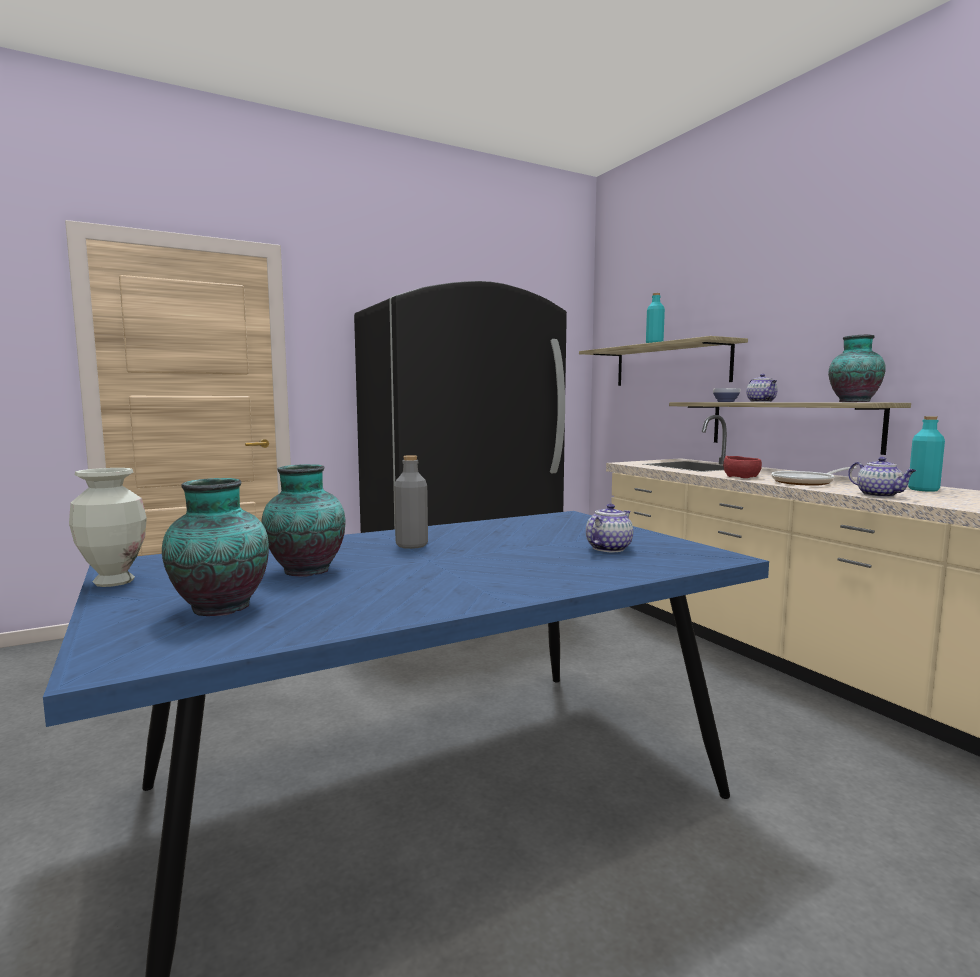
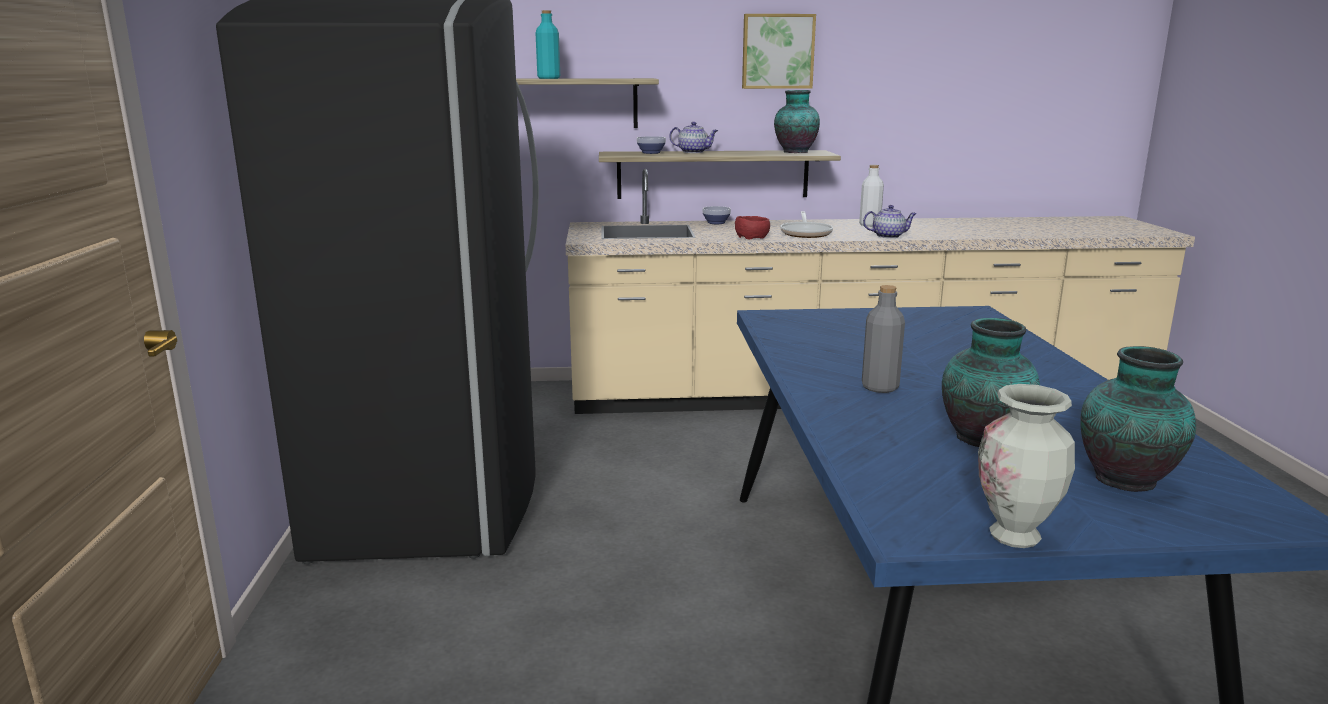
camera: 65 degrees left, 10 degrees up
teapot [586,504,633,552] -> none
turquoise bottle [908,416,945,492] -> white bottle [859,165,884,227]
none -> bowl [702,206,731,224]
none -> picture [742,14,816,89]

